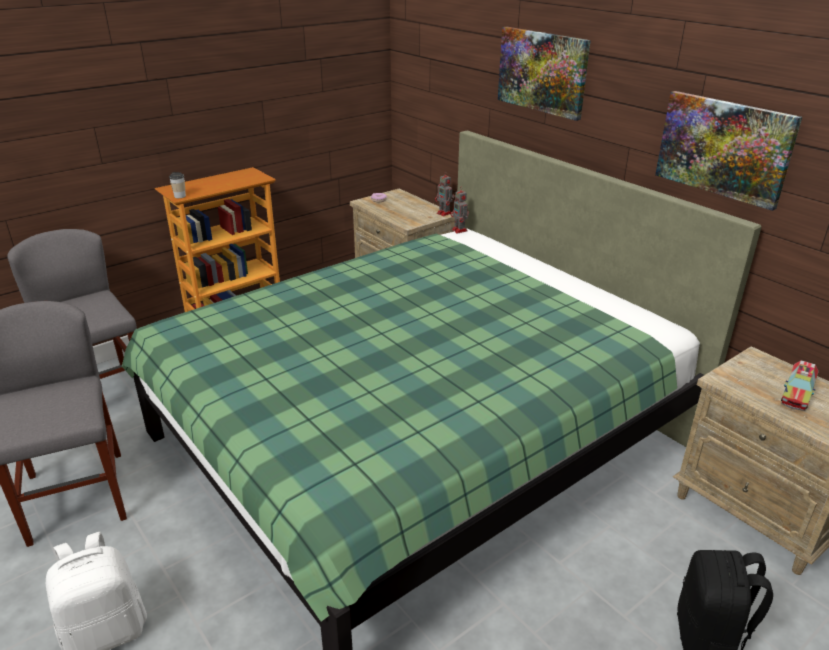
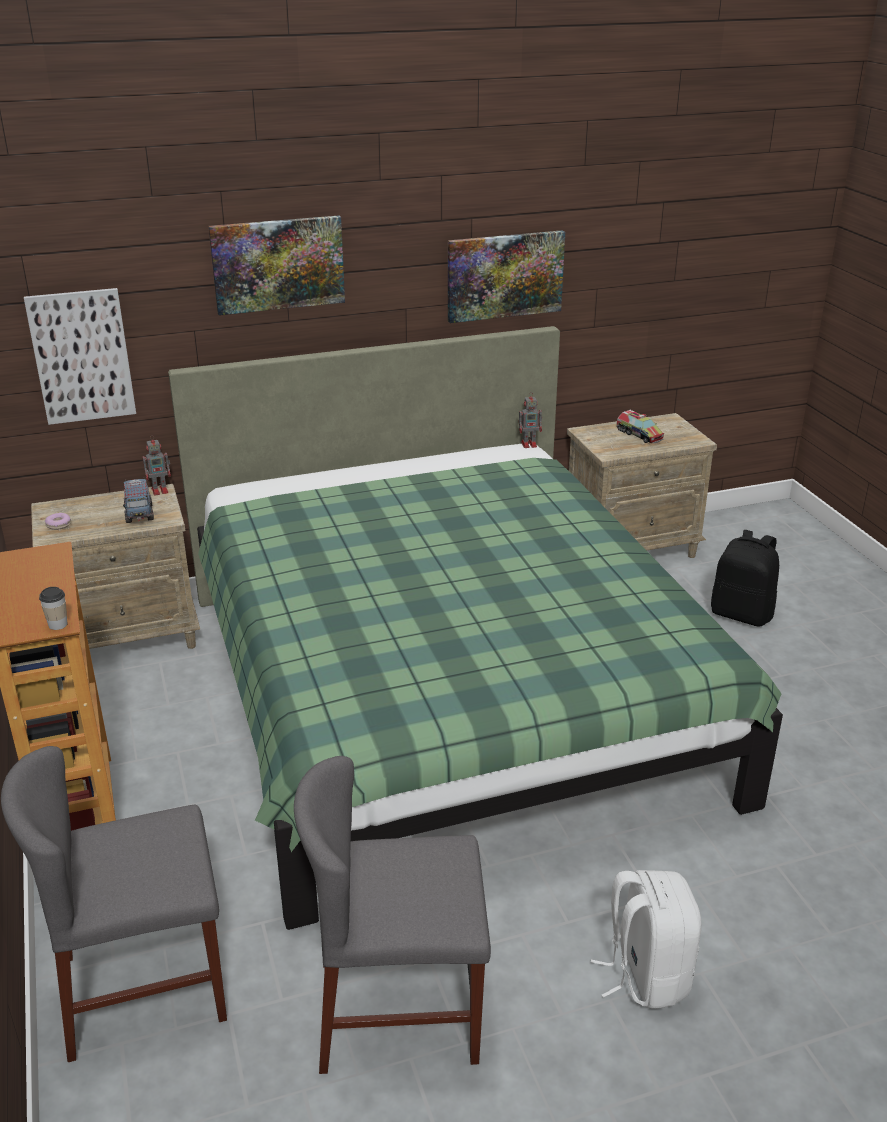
camera: 70 degrees left, 0 degrees up
toy robot [451,186,469,234] -> toy robot moved to [519,392,542,448]
none -> picture [24,288,136,425]
none -> toy truck [123,477,154,523]

